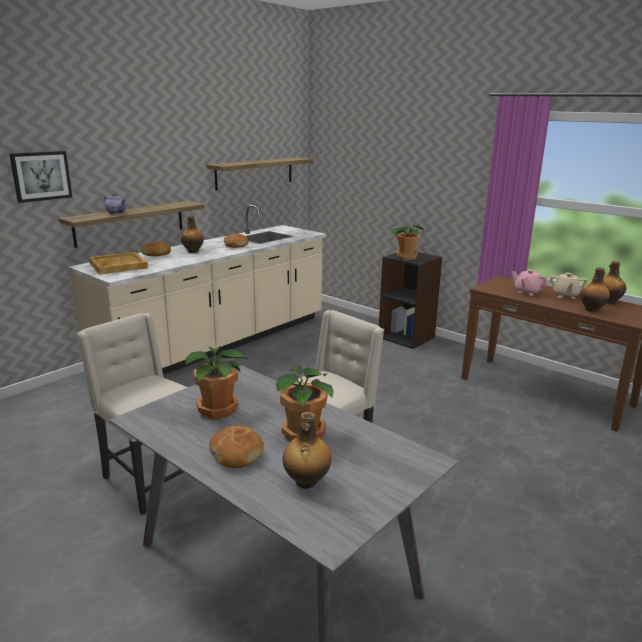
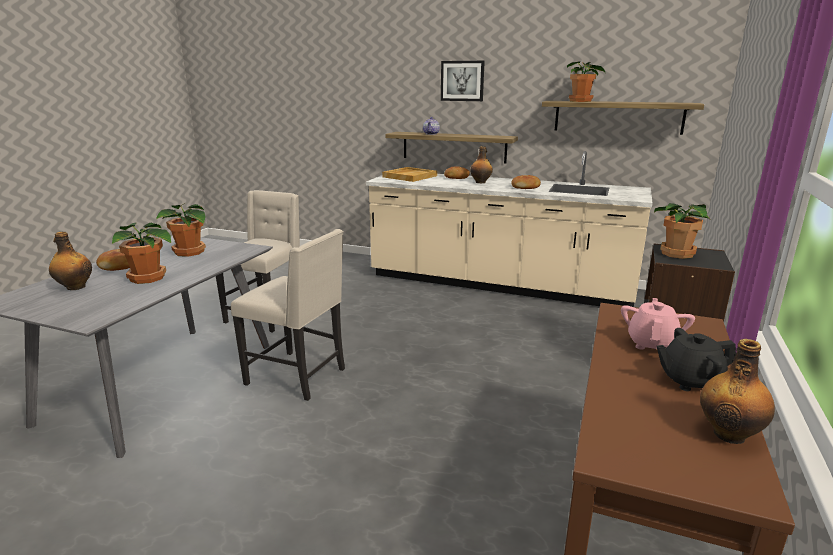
camera: 70 degrees right, 0 degrees up
picture [9,151,72,203] -> picture moved to [441,61,485,101]
beige teapot [550,273,588,299] -> black teapot [657,328,736,391]
bottle [580,267,610,312] -> none
none -> potted plant [567,61,605,102]

